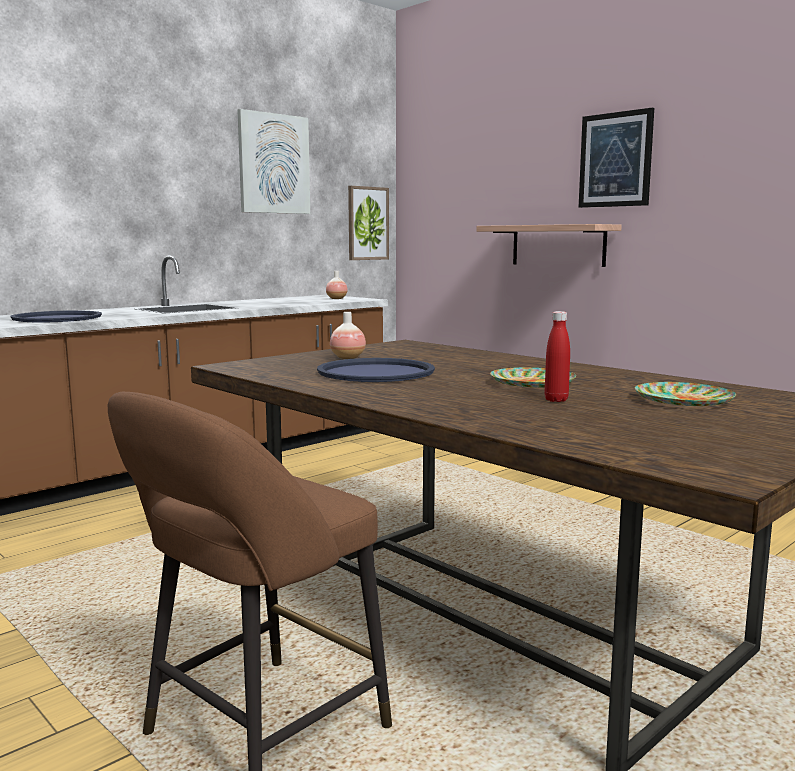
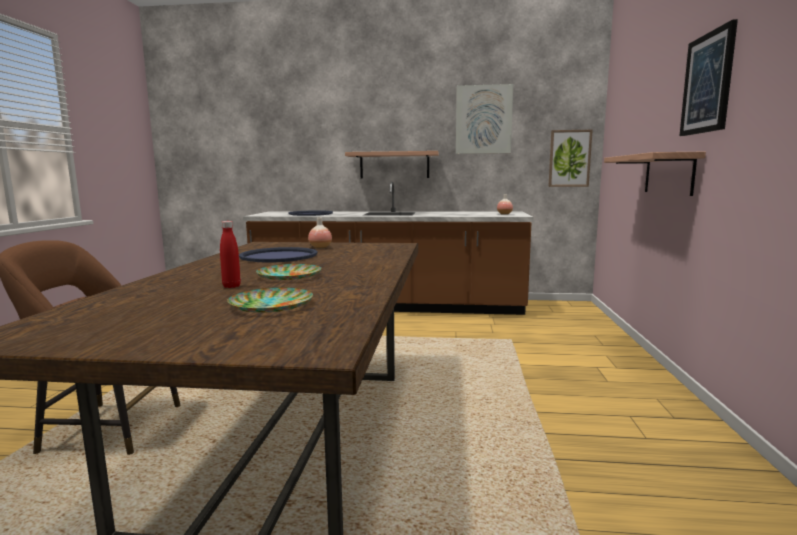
camera: 50 degrees right, 0 degrees up
none -> shelf [345,151,439,179]

